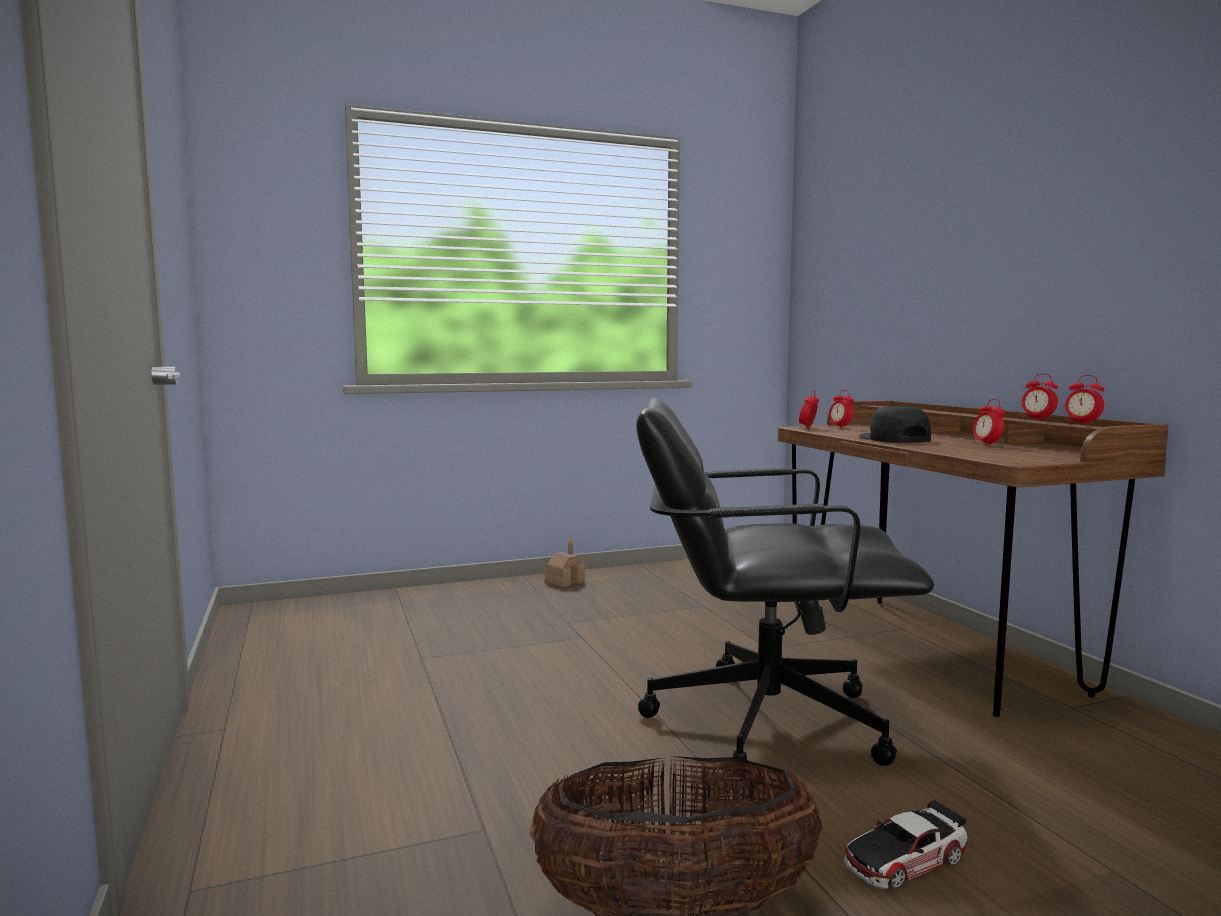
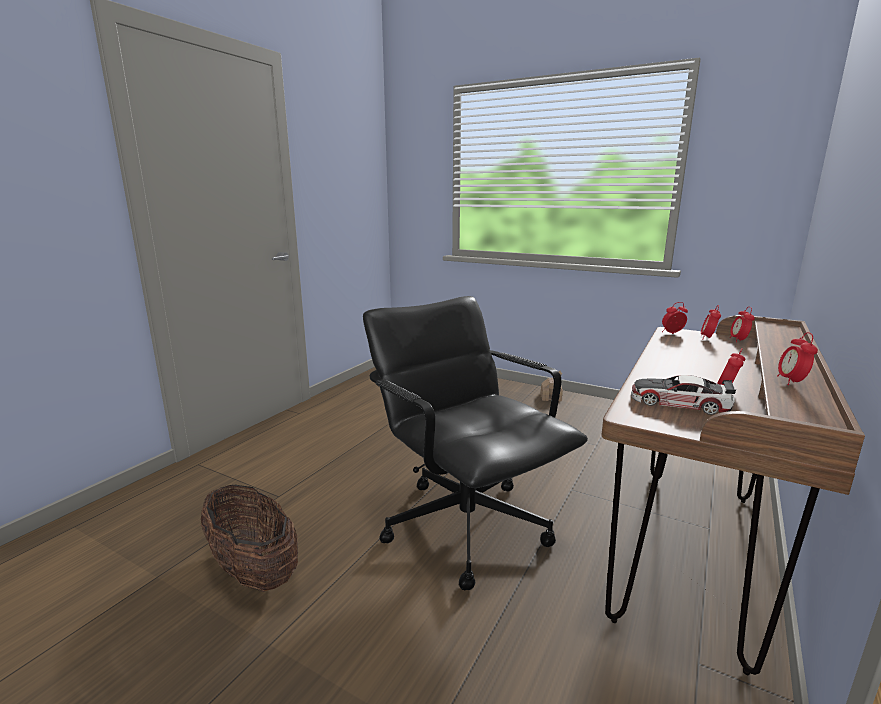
camera: 50 degrees right, 10 degrees up
toy car [843,800,968,889] -> toy car moved to [631,375,736,415]
black cap [858,405,931,443] -> none
alarm clock [1065,375,1104,425] -> alarm clock moved to [730,307,755,342]

